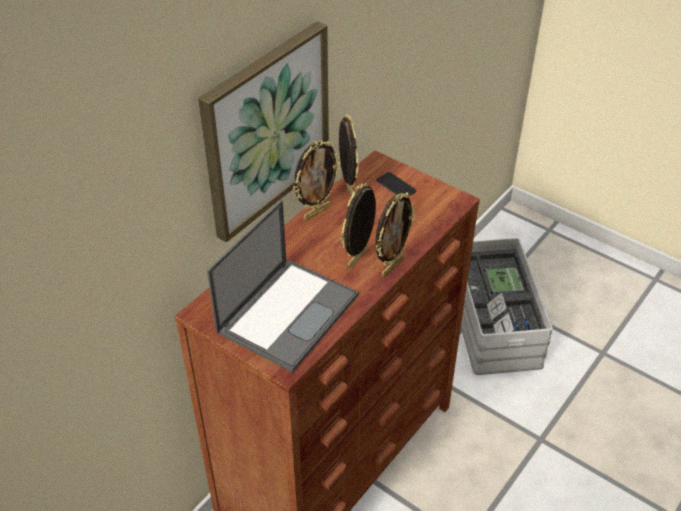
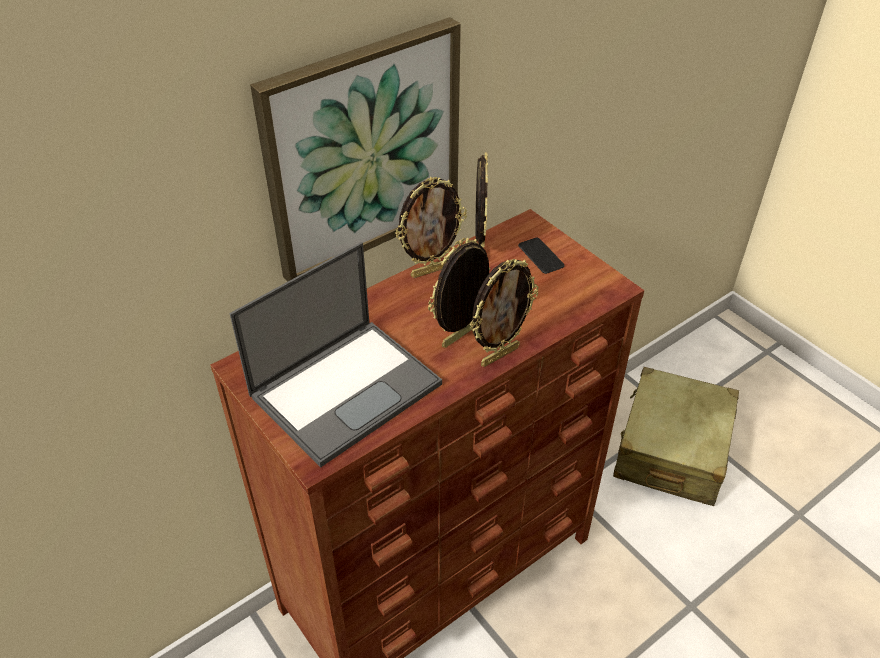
camera: 15 degrees right, 0 degrees up
grey storage box [461,238,553,375] -> beige suitcase [613,367,739,506]

